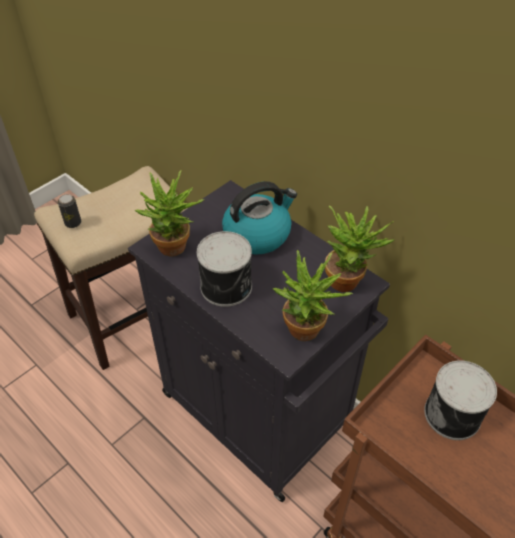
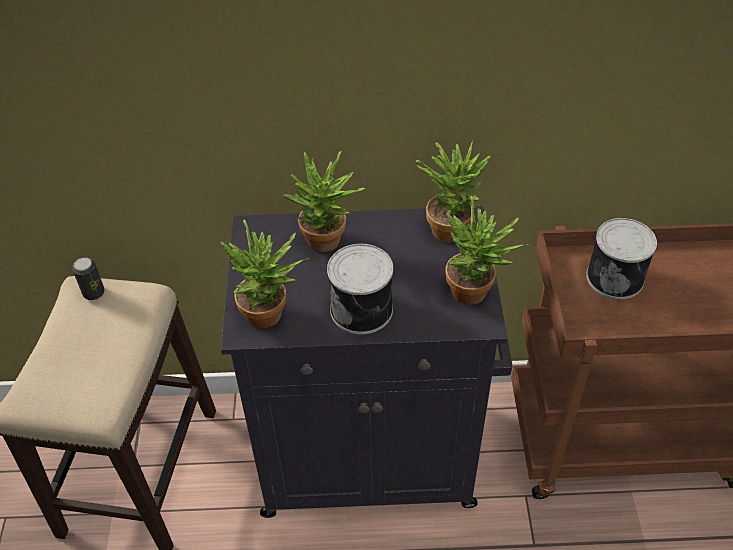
camera: 45 degrees left, 0 degrees up
can [58,194,81,228] -> can moved to [72,257,105,300]
kettle [222,181,297,255] -> potted plant [284,151,366,252]

